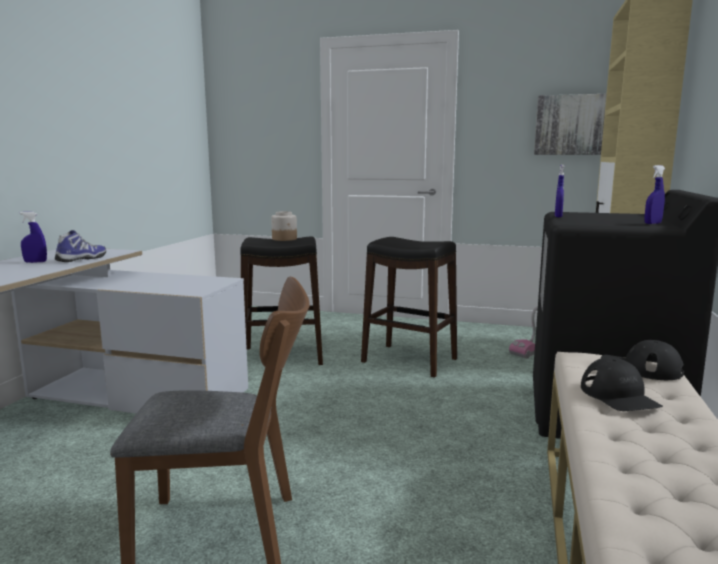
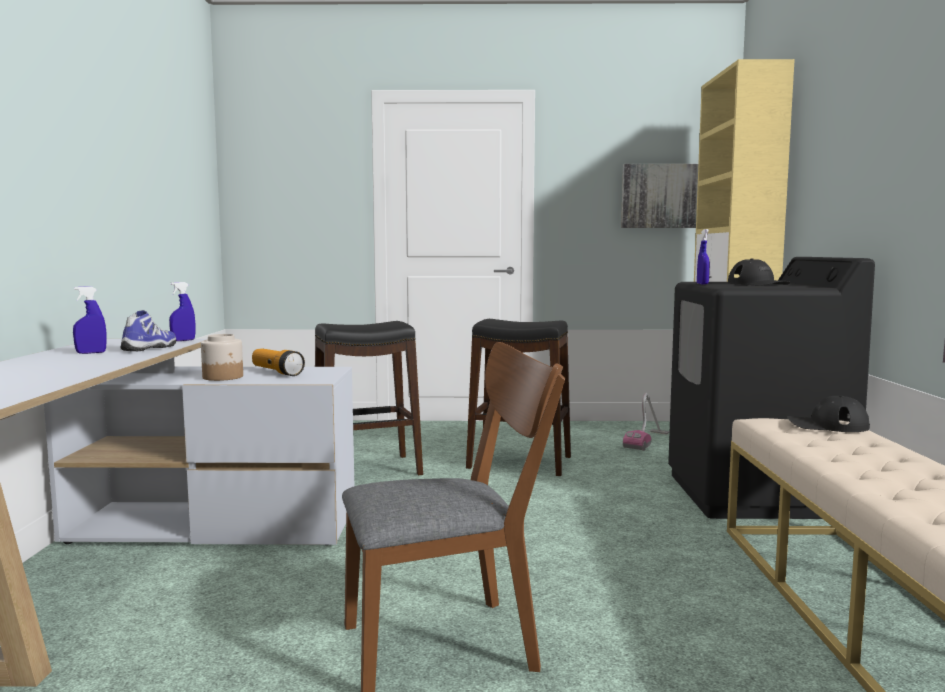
camera: 15 degrees left, 5 degrees down
jar [271,211,297,241] -> jar moved to [201,334,243,381]
black cap [581,358,663,411] -> black cap moved to [728,259,790,286]
blue spray bottle [644,165,665,224] -> blue spray bottle moved to [169,282,195,341]
none -> flashlight [252,349,305,376]

